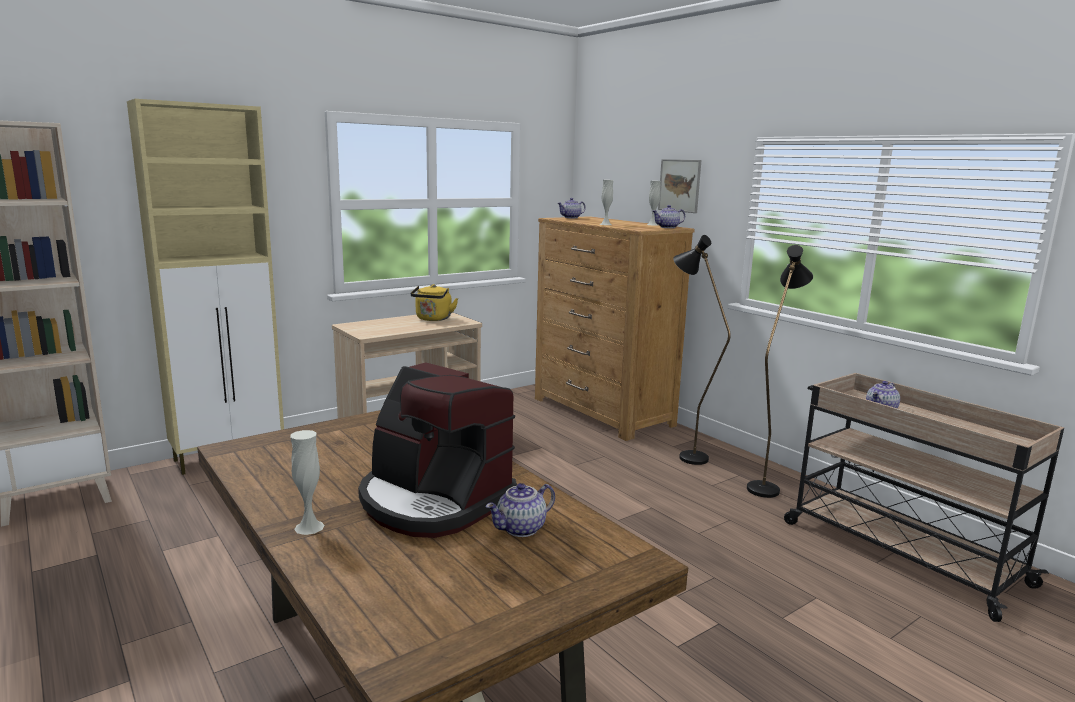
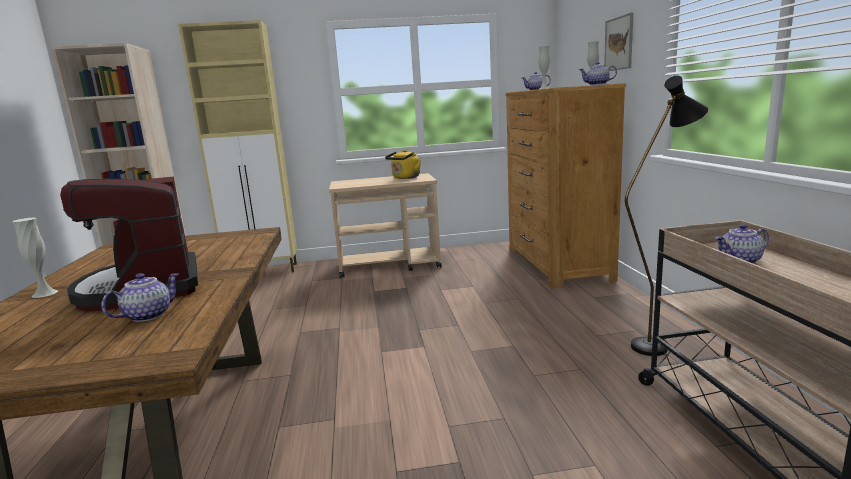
camera: 30 degrees right, 0 degrees up
teapot [486,483,555,537] -> teapot turned 135 degrees clockwise [101,273,179,322]
black floor lamp [673,235,731,465] -> none

